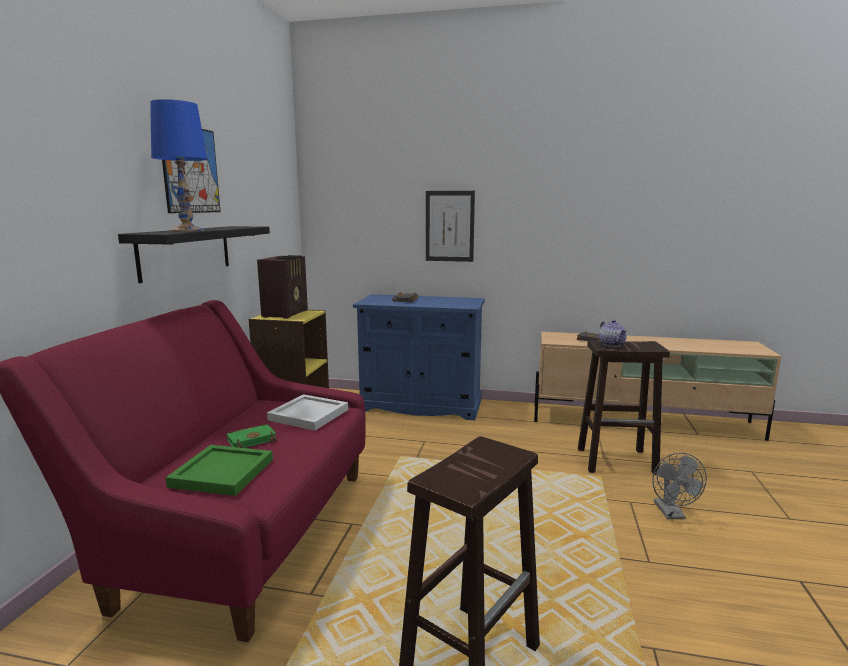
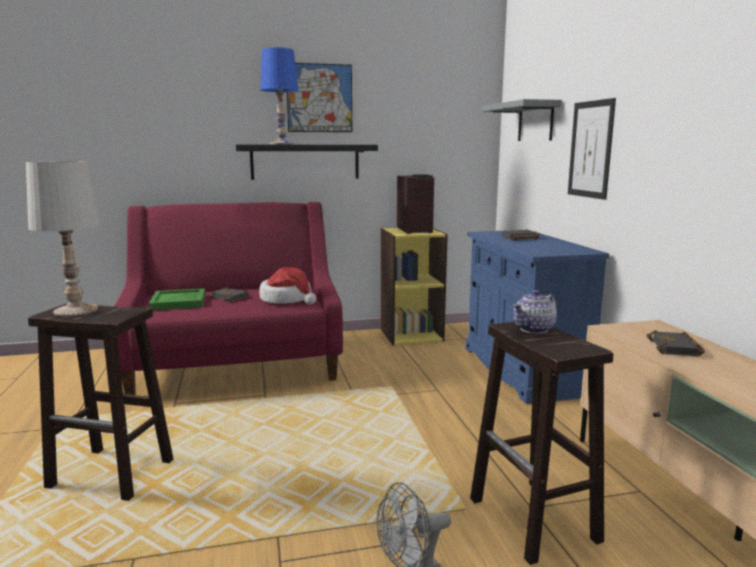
camera: 65 degrees right, 0 degrees up
green book [227,423,277,448] -> black book [209,287,249,302]
radio [257,255,308,319] -> radio turned 90 degrees counterclockwise [397,174,434,234]
white tray [267,394,348,430] -> hat [259,267,316,304]
none -> white table lamp [26,161,100,317]
none -> grey shelf [481,99,562,141]

